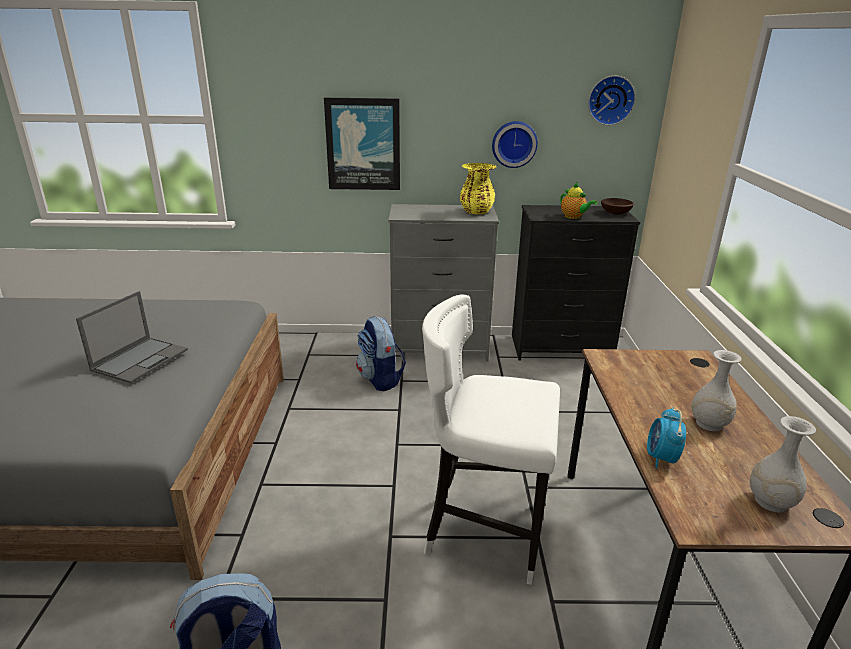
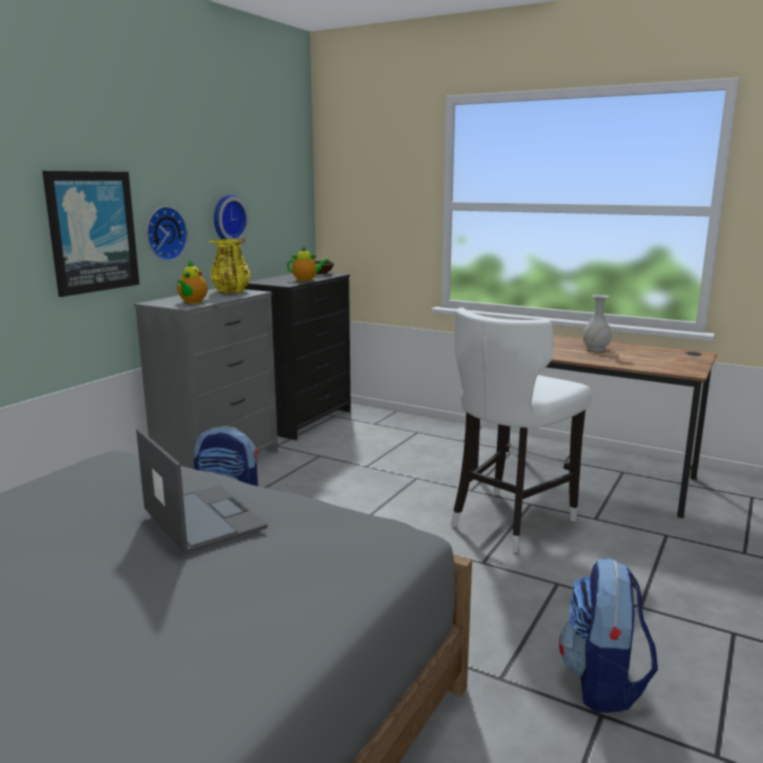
camera: 60 degrees left, 10 degrees down
wall clock [588,76,636,125] -> wall clock moved to [147,206,188,261]
alarm clock [647,407,686,468] -> none
white vase [750,416,816,512] -> none
none -> teapot [177,260,208,304]

